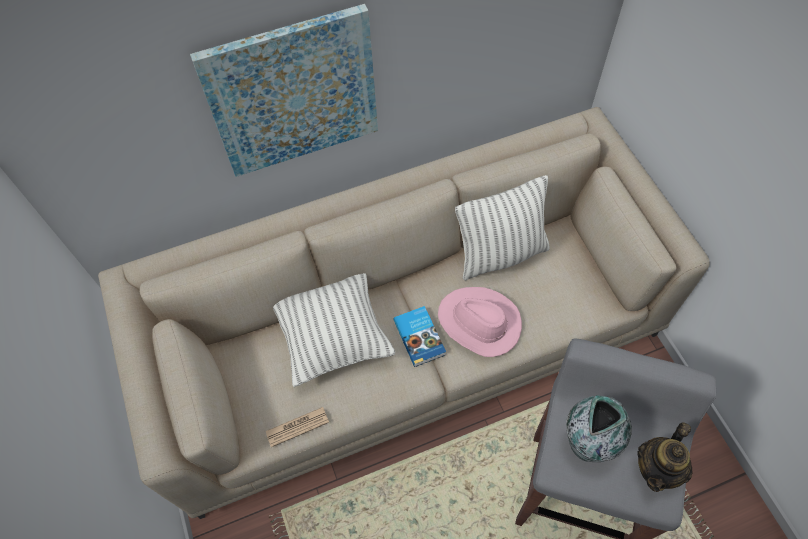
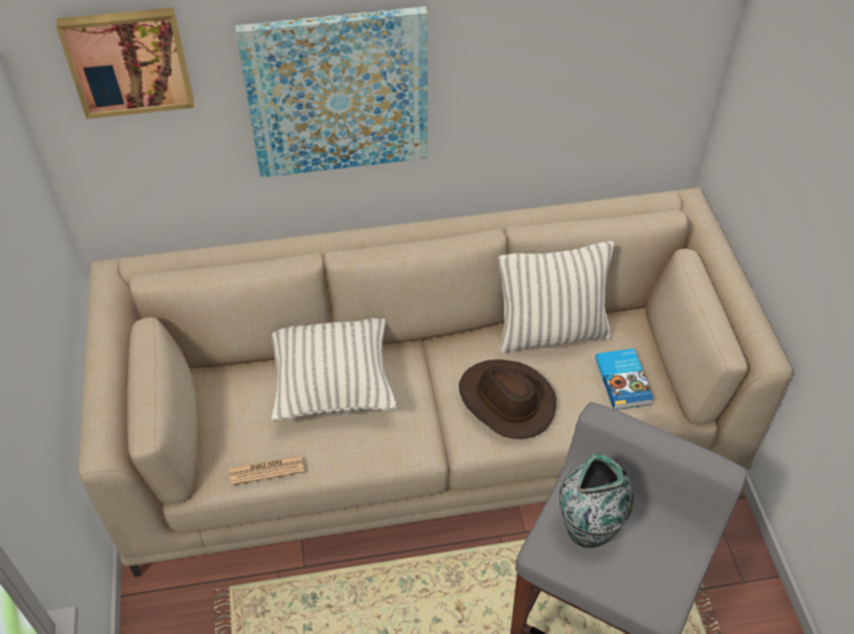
camera: 10 degrees right, 10 degrees down
book [393,306,446,367] -> book moved to [595,348,654,410]
pink hat [438,287,522,357] -> brown hat [459,359,556,439]
teapot [637,422,692,492] -> none
none -> picture [56,7,194,119]

